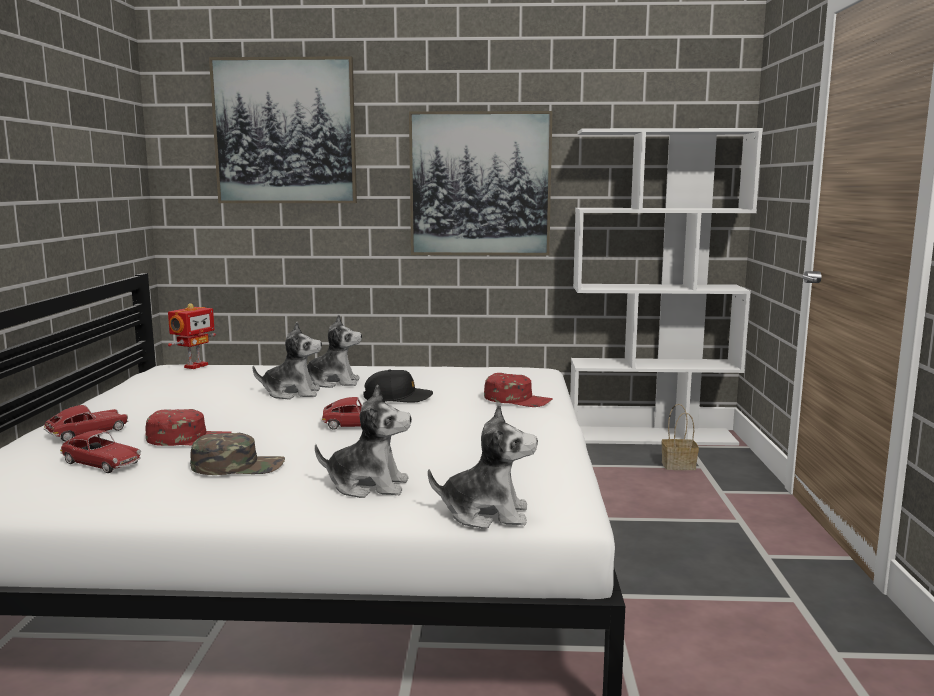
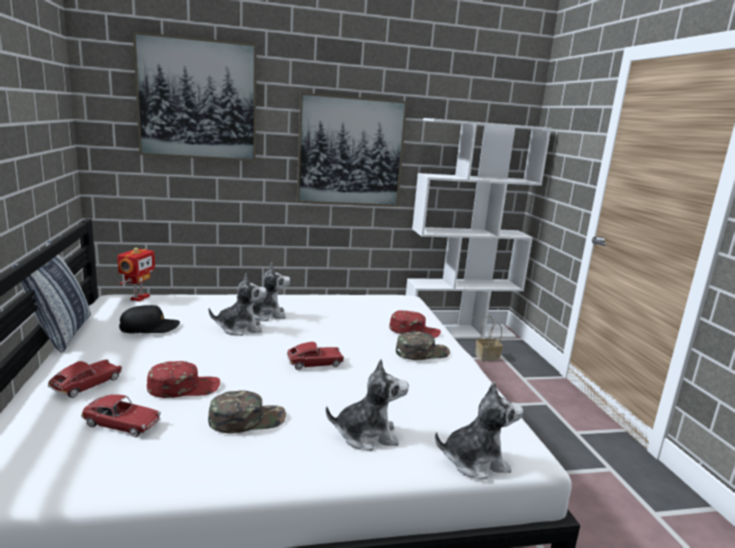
camera: 15 degrees left, 5 degrees up
black cap [364,369,433,403] -> black cap moved to [119,305,180,333]
none -> pillow [13,240,91,353]
none -> green cap [396,332,450,360]

